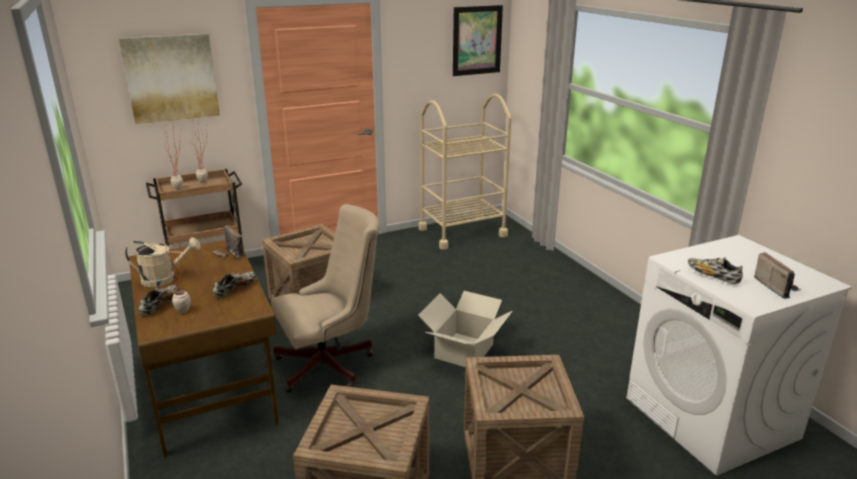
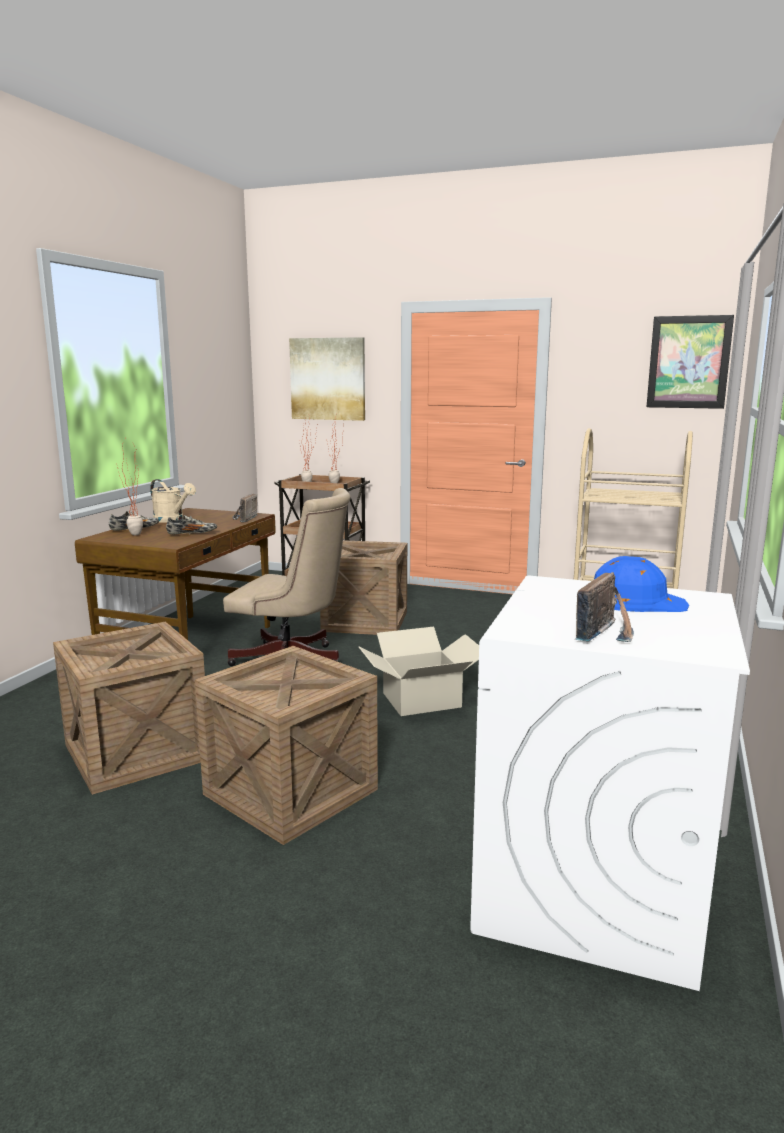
camera: 45 degrees right, 10 degrees down
shoe [688,257,743,284] -> none
none -> blue hard hat [594,556,689,612]

